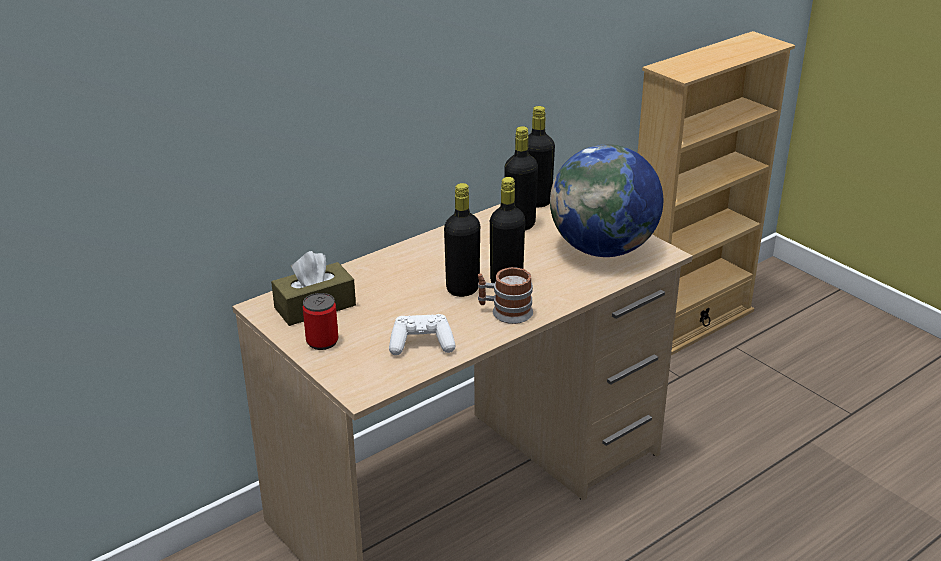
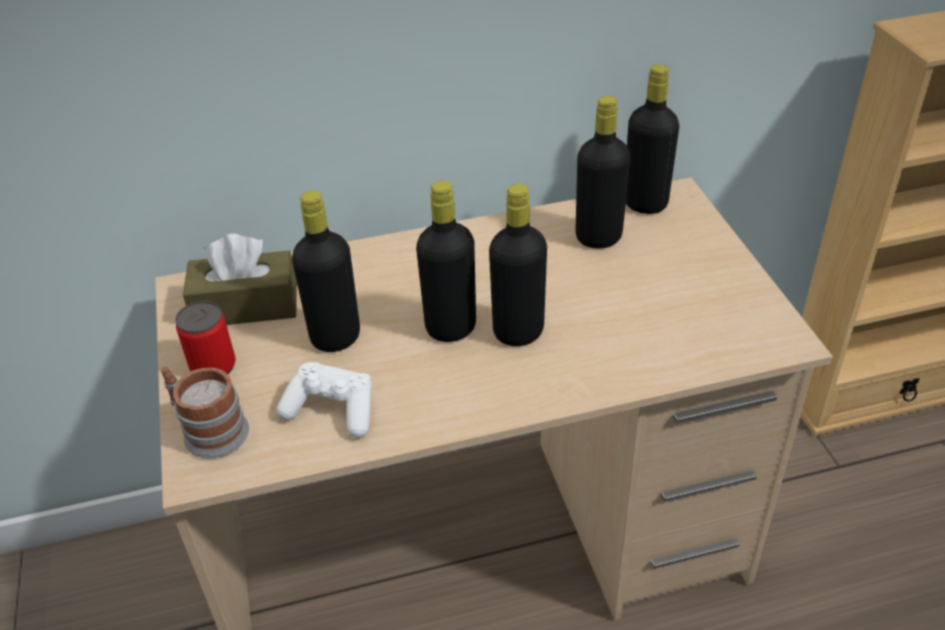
camera: 25 degrees right, 10 degrees up
mug [478,267,533,324] -> mug moved to [161,366,249,459]
globe [550,144,663,257] -> none
none -> black bottle [292,191,360,352]

